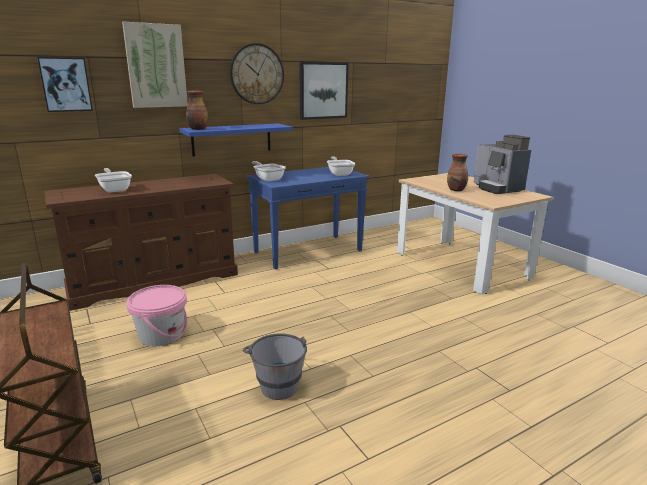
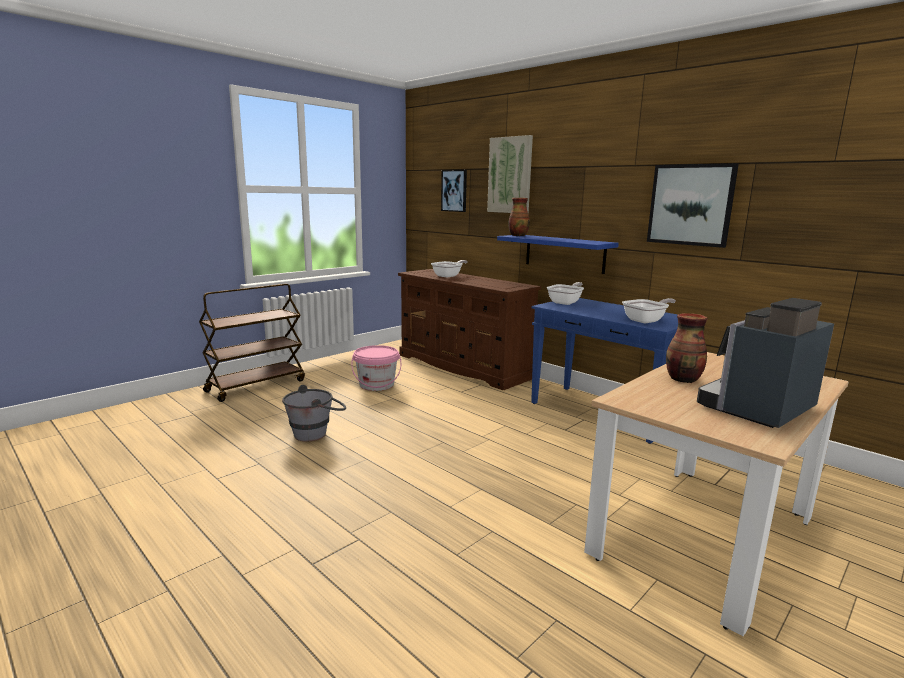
camera: 75 degrees right, 5 degrees down
wall clock [230,43,284,104] -> none

